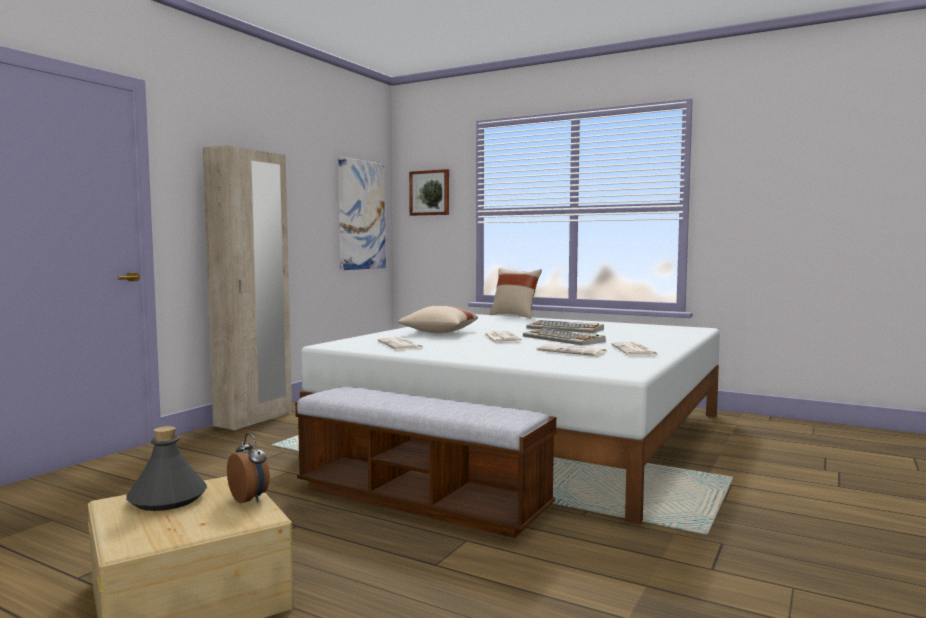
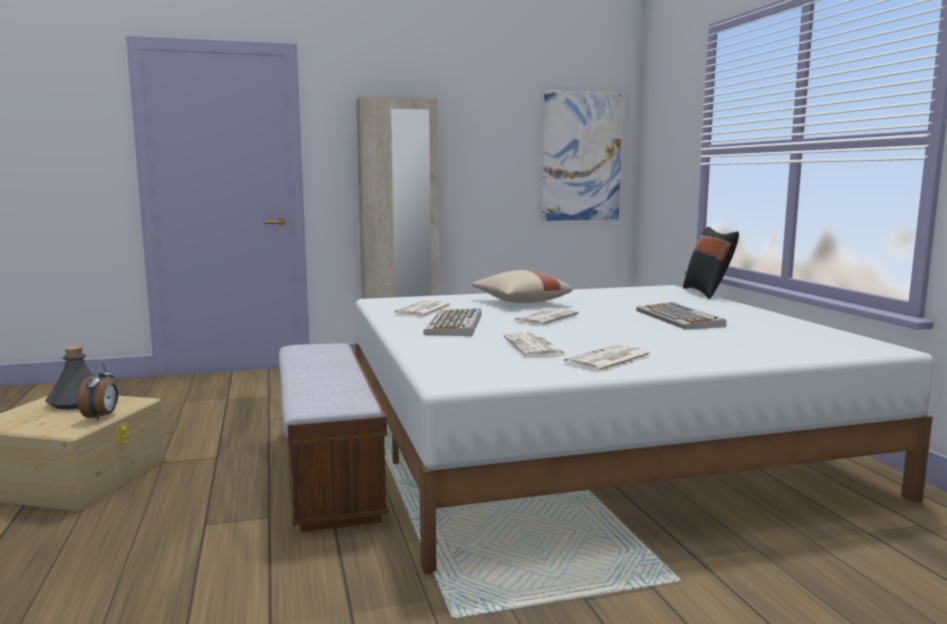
camera: 45 degrees right, 5 degrees up
picture [409,169,449,216] -> none
beige pillow [489,268,542,318] -> black pillow [683,227,739,299]
keyboard [523,328,606,345] -> keyboard moved to [423,308,481,336]

